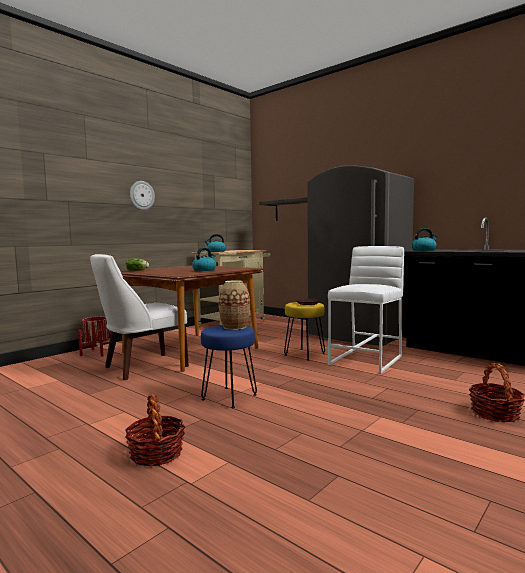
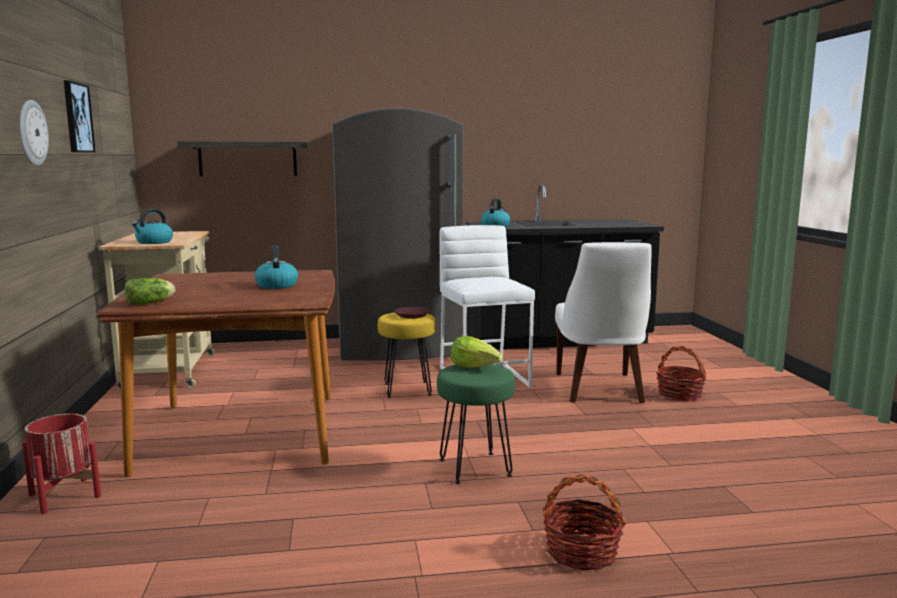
camera: 50 degrees left, 5 degrees up
white chair [90,254,189,380] -> white chair moved to [555,242,652,403]
blue stool [201,325,257,408] -> green stool [437,364,515,484]
vase [219,280,250,330] -> lettuce [451,336,503,368]
none -> picture [63,80,96,153]

